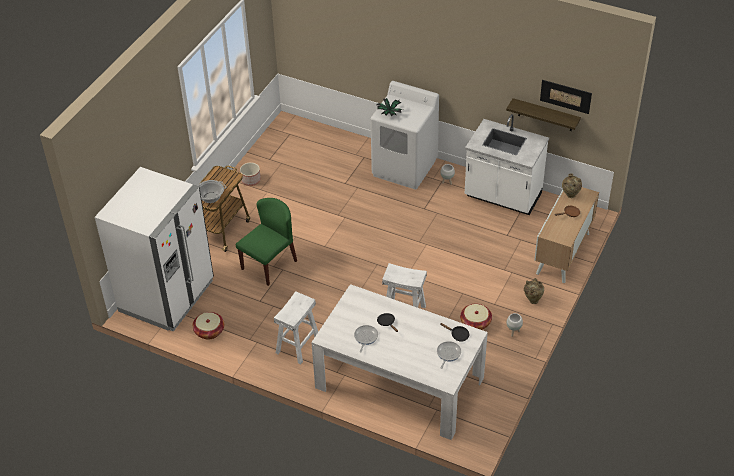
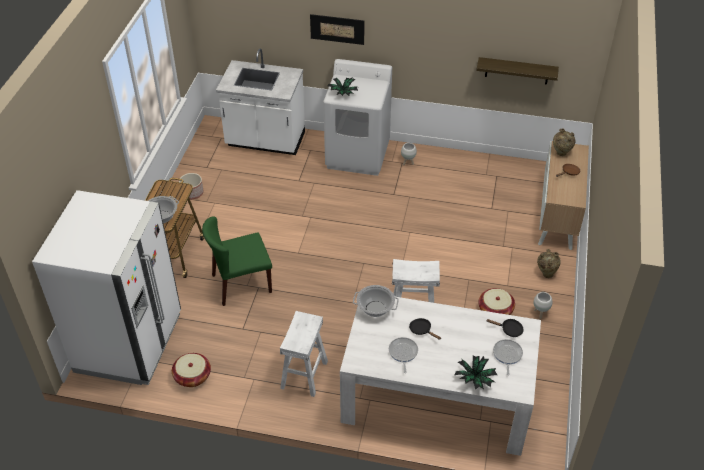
camera: 15 degrees left, 0 degrees up
green chair [236,198,297,286] -> green chair turned 135 degrees counterclockwise [202,217,272,306]
white counter [464,114,549,215] -> white counter moved to [216,48,305,155]
picture [540,80,592,114] -> picture moved to [310,14,365,45]
none -> cooking pot [353,285,399,317]
none -> potted plant [454,356,497,390]

